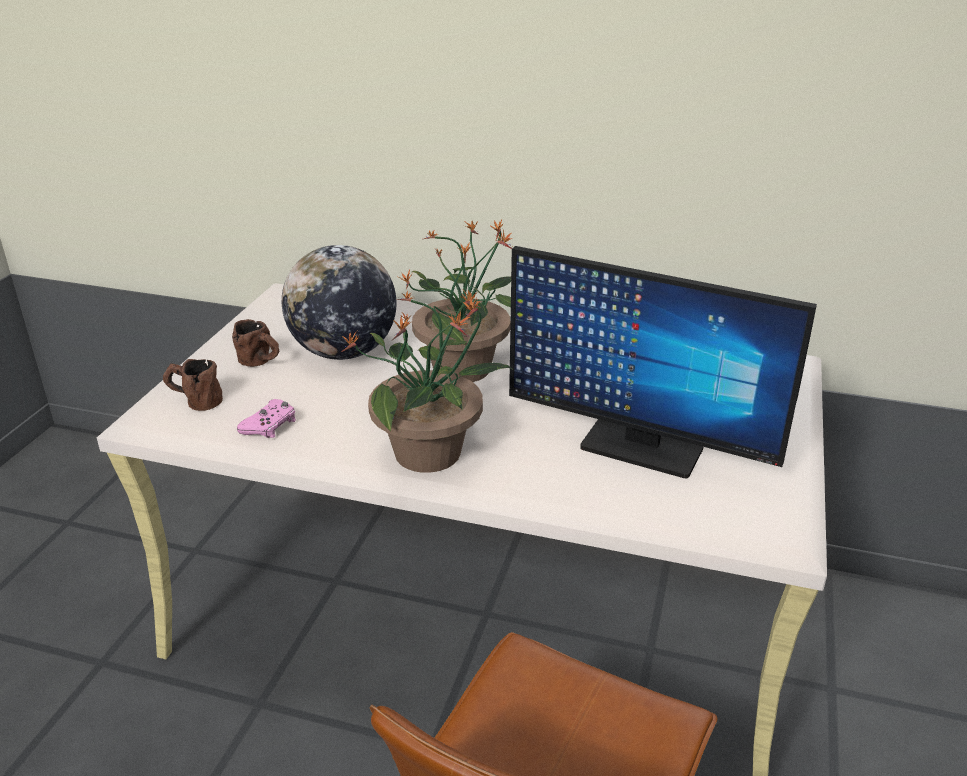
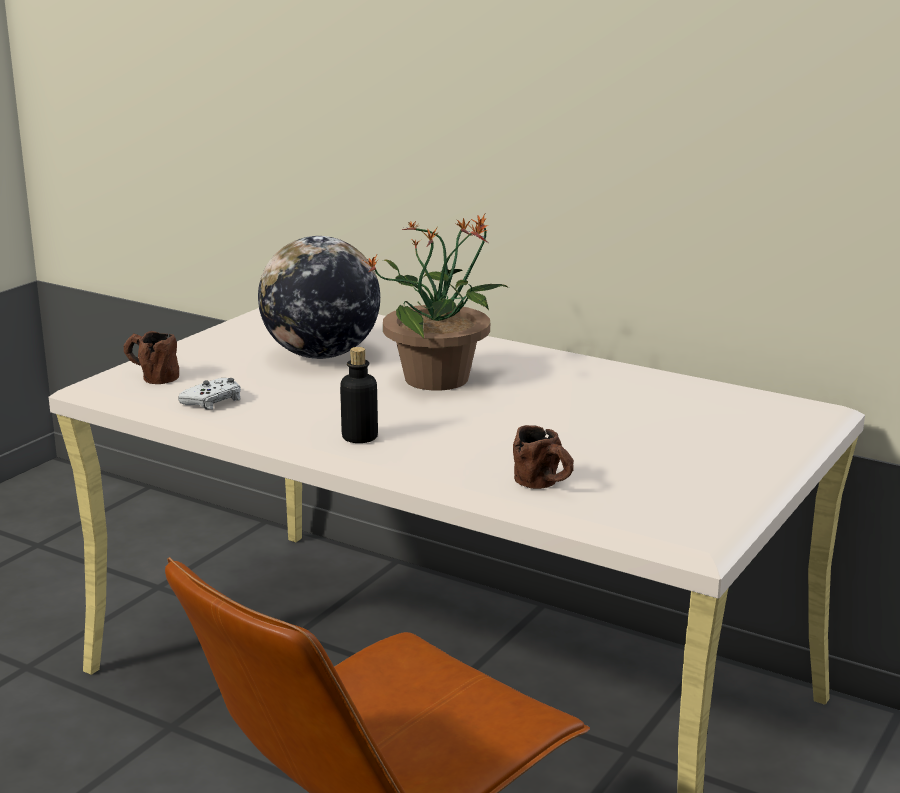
camera: 15 degrees right, 10 degrees down
brown mug [232,319,279,367] -> brown mug moved to [513,425,574,489]
pink game controller [237,399,296,438] -> white game controller [178,378,241,410]
potted plant [341,290,512,473] -> bottle [340,347,378,443]
monitor [509,246,817,478] -> none

